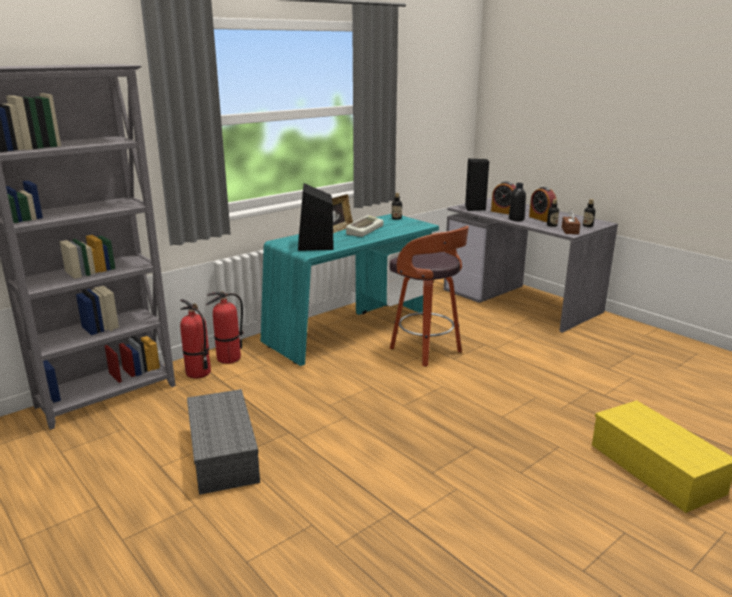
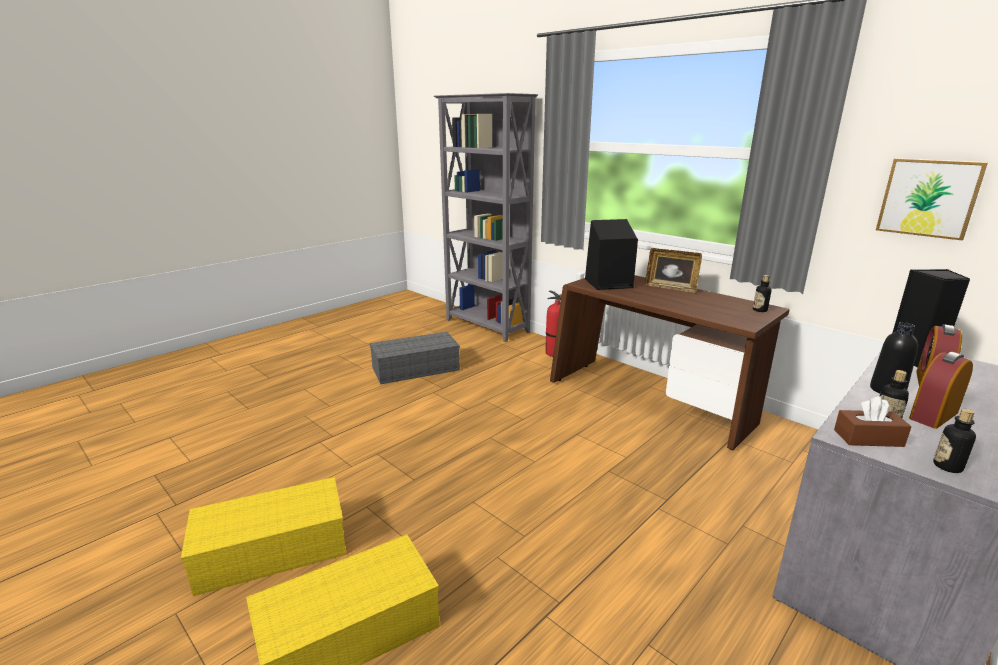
camera: 85 degrees right, 0 degrees up
fire extinguisher [180,299,211,378] -> none
turquoise desk [261,214,439,366] -> brown desk [550,275,790,450]
keyboard [346,215,383,237] -> none
stool [390,226,469,367] -> none
none -> yellow storage box [181,477,346,596]
none -> picture [876,158,988,240]

